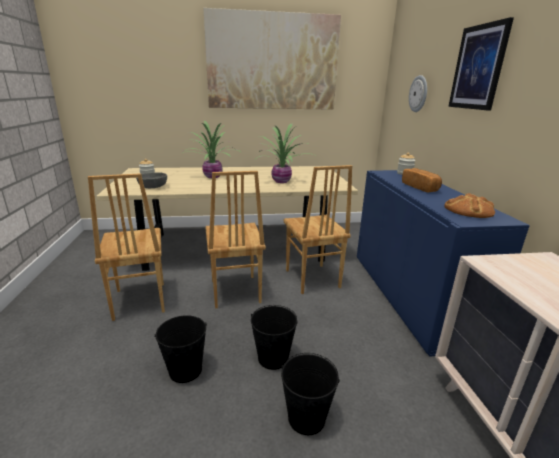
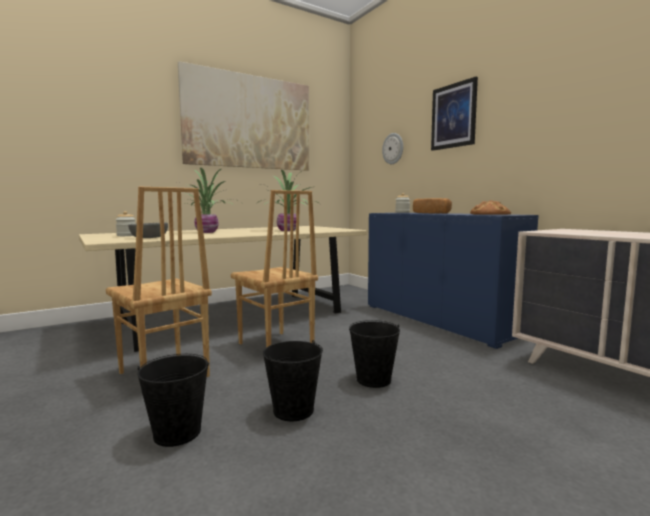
camera: 25 degrees left, 15 degrees down
black bucket [281,353,340,435] -> black bucket moved to [137,354,209,447]
brown chair [284,165,352,294] -> none

